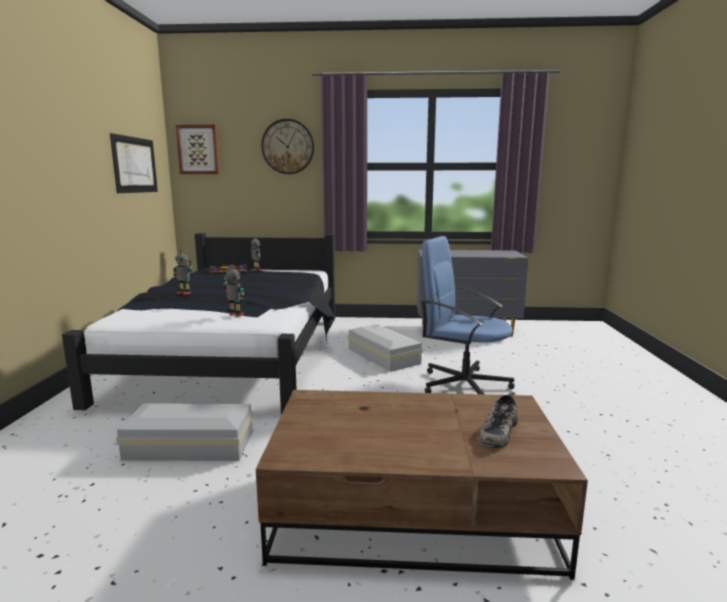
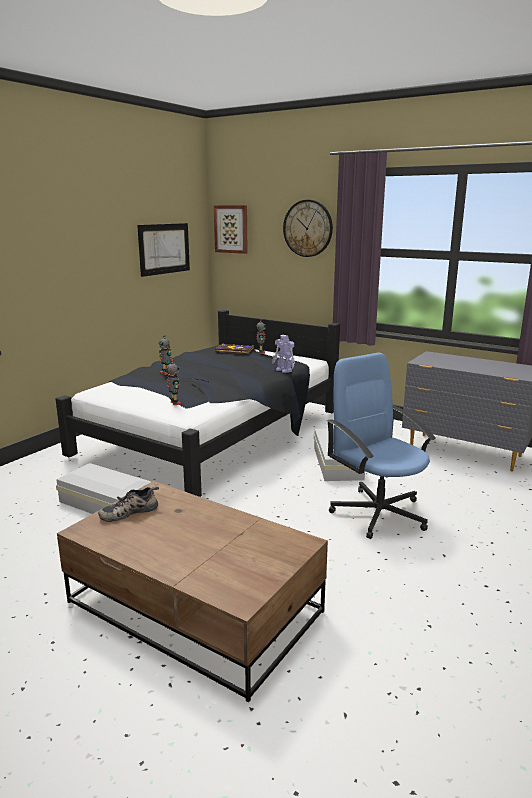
camera: 30 degrees right, 5 degrees up
shoe [479,392,518,448] -> shoe moved to [98,486,159,522]
none -> toy robot [272,335,295,373]

